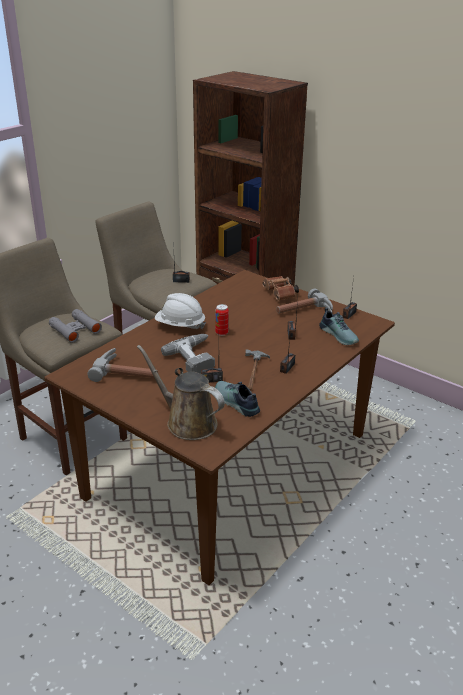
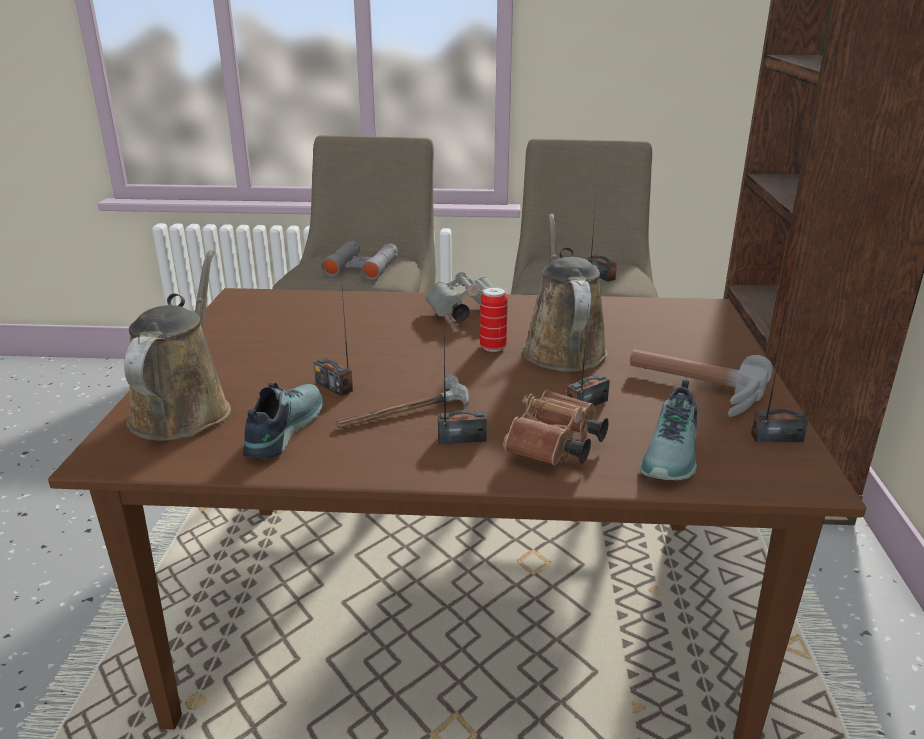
camera: 55 degrees right, 5 degrees down
hammer [87,348,158,382] -> none
white hard hat [155,293,206,329] -> grey binoculars [425,272,495,321]
power drill [161,334,215,374] -> none
brown binoculars [262,276,299,301] -> brown binoculars moved to [503,390,609,465]
none -> brown watering can [522,214,608,371]

